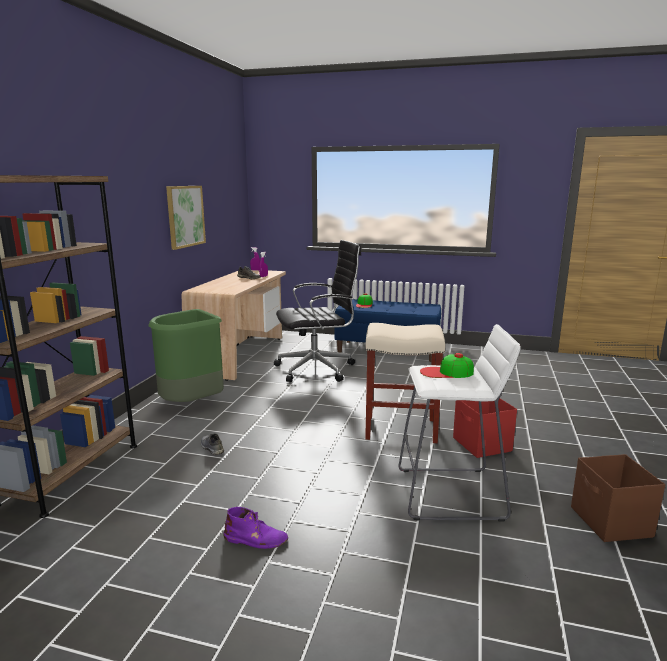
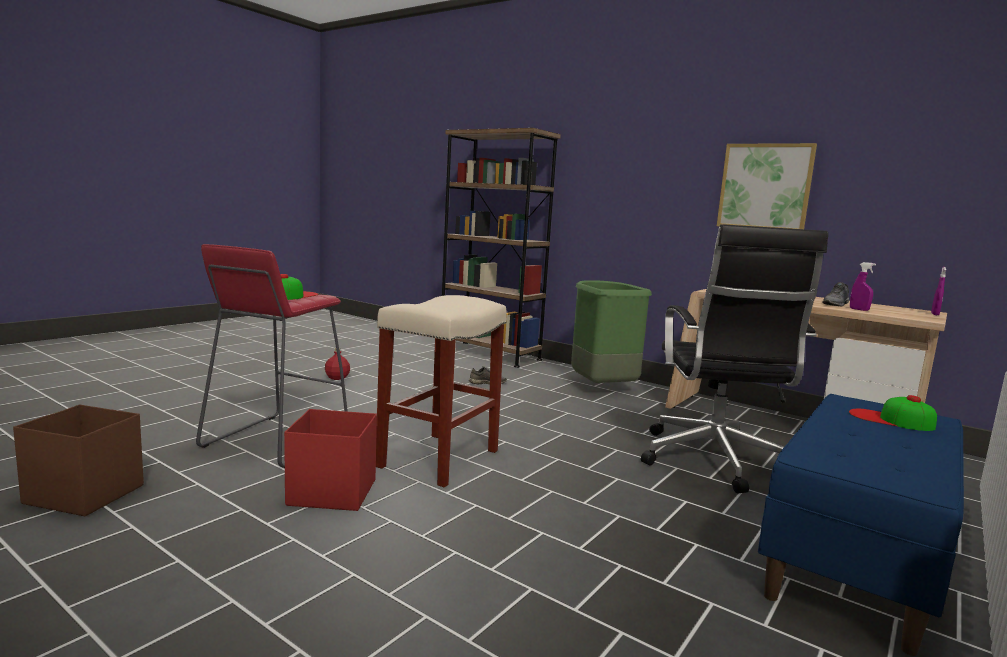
camera: 110 degrees right, 5 degrees down
purple boot [224,507,288,549] -> red bottle [325,348,350,380]
white stool [398,324,521,522] -> red stool [196,244,348,468]

